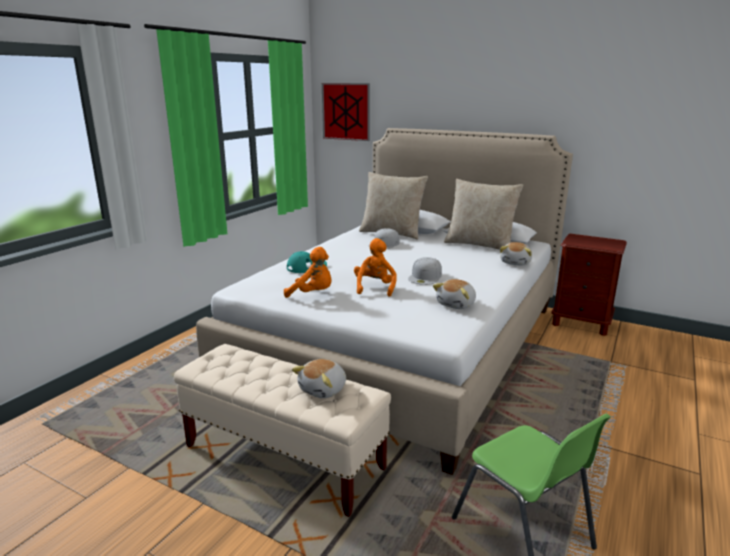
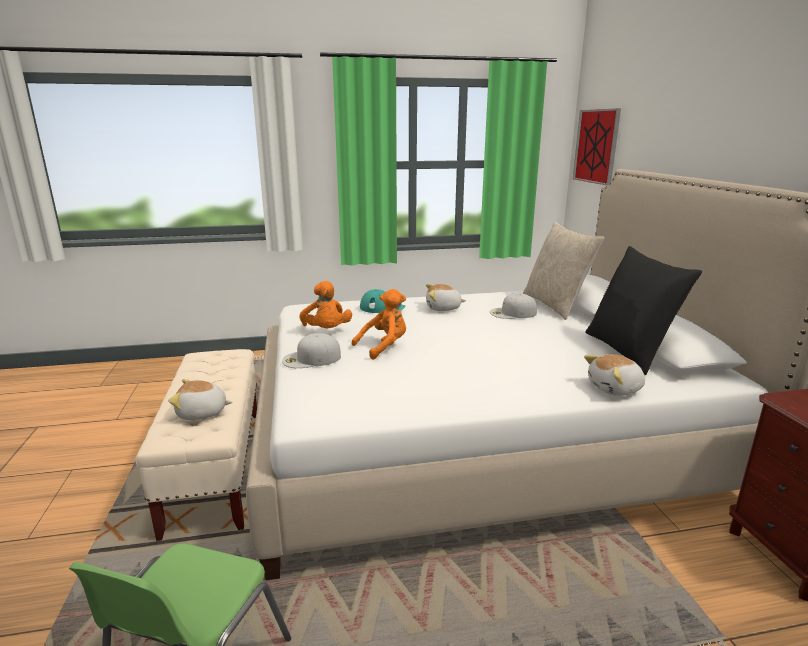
camera: 50 degrees right, 0 degrees up
white cap [408,257,442,285] -> white cap moved to [282,333,341,368]
plush toy [433,279,476,309] -> plush toy moved to [426,284,466,311]
beige pillow [444,179,523,250] -> black pillow [586,246,702,375]

